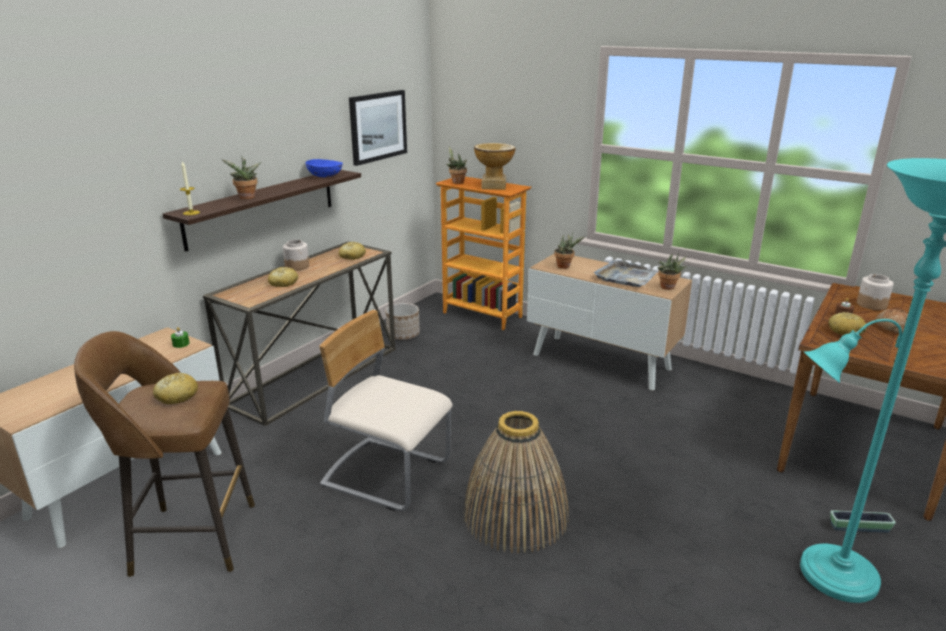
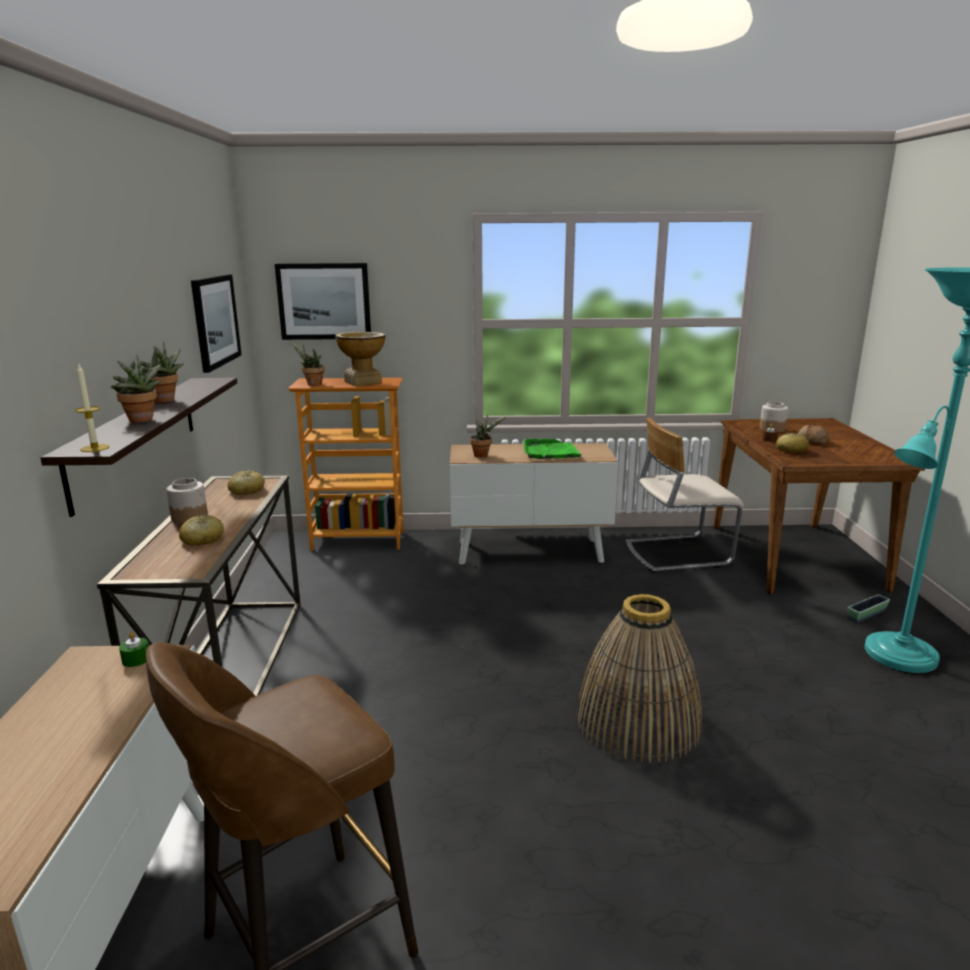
camera: 35 degrees left, 5 degrees down
bread [153,373,198,404] -> none
blue bowl [306,159,343,177] -> none
beige chair [319,310,453,511] -> beige chair moved to [625,418,744,573]
planter [385,303,420,340] -> none
grey tray [594,260,657,287] -> green tray [523,439,581,459]
potted plant [658,252,687,290] -> potted plant moved to [140,341,184,403]
none -> picture [275,263,371,340]

